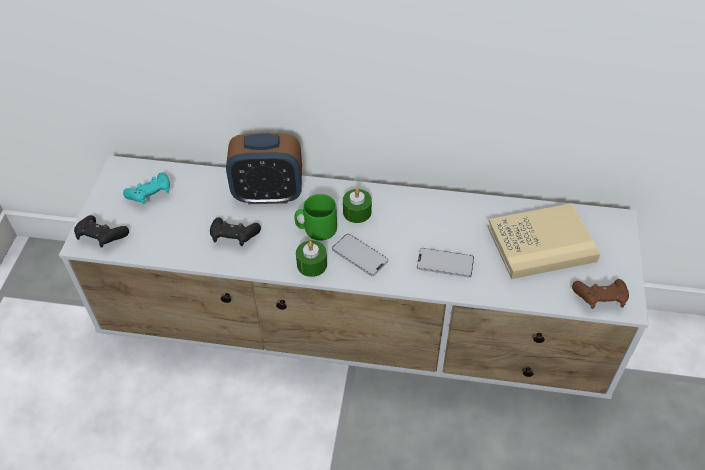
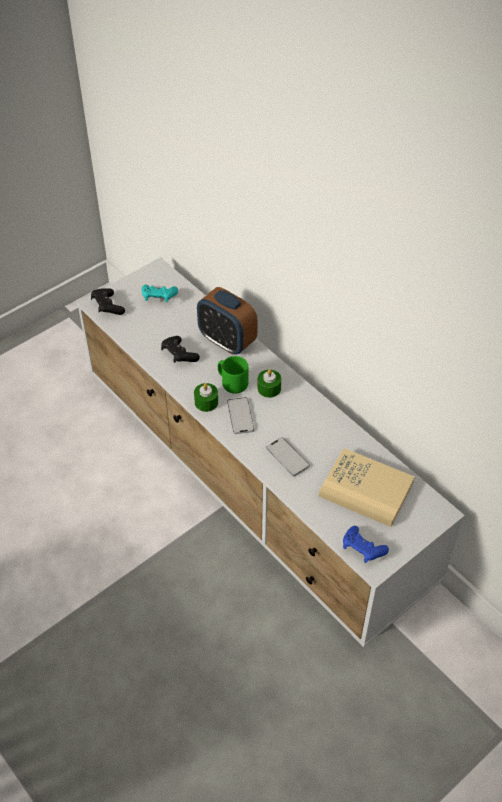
camera: 40 degrees right, 0 degrees up
brown game controller [572,279,629,309] -> blue game controller [343,526,389,563]

